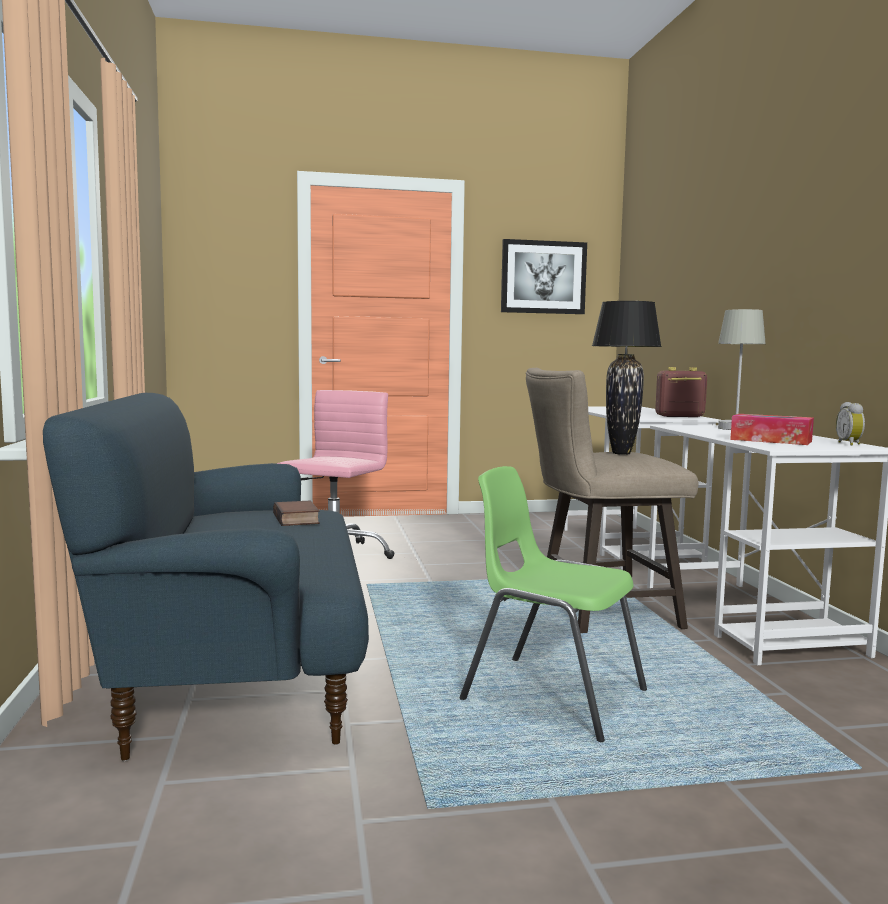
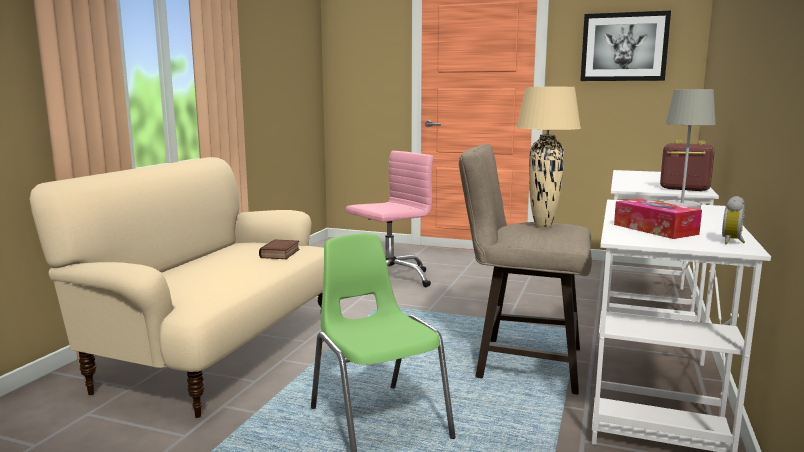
camera: 30 degrees right, 5 degrees up
blue sofa [43,393,369,761] -> beige sofa [29,157,324,418]
black table lamp [592,301,662,455] -> beige table lamp [516,87,581,228]

